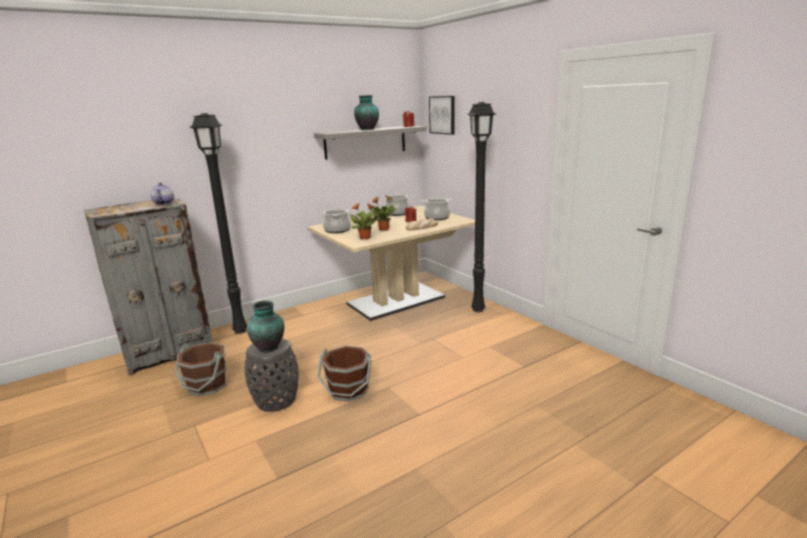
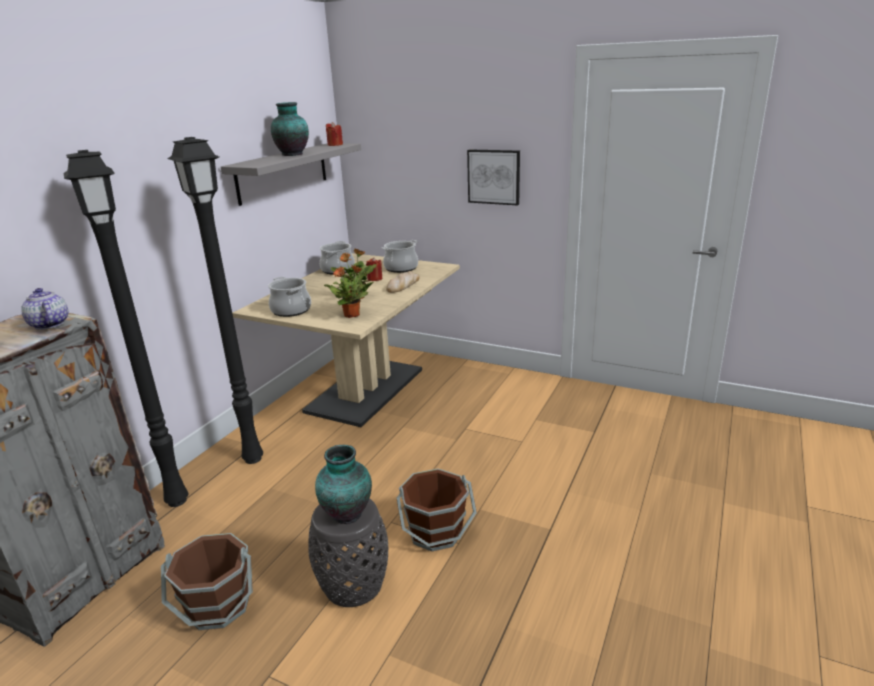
camera: 30 degrees left, 5 degrees up
picture [429,96,455,135] -> picture moved to [467,149,520,205]
black floor lamp [467,102,496,312] -> black floor lamp moved to [168,137,263,464]

